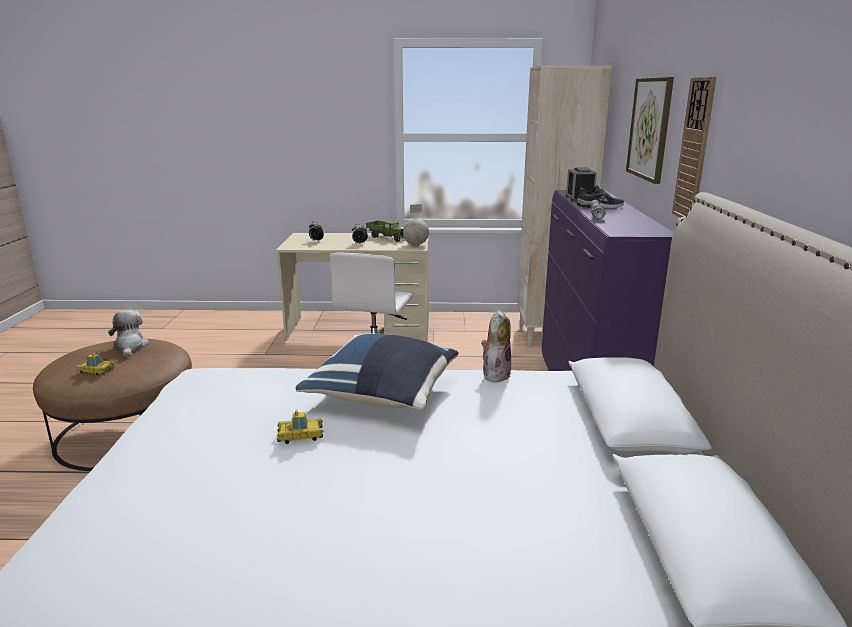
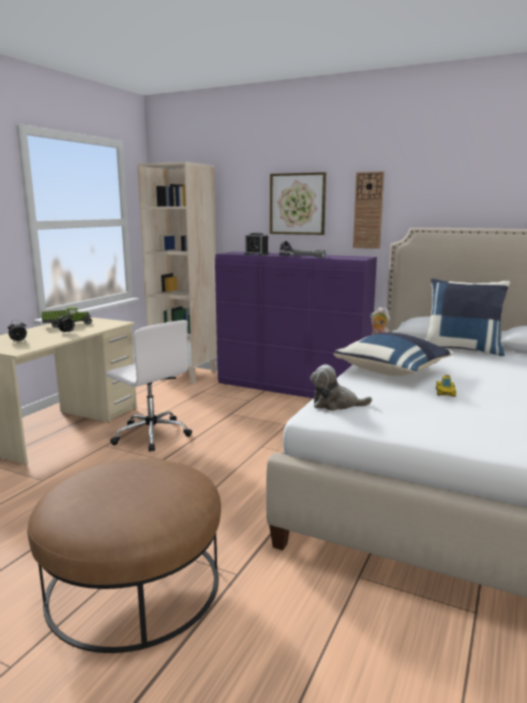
camera: 65 degrees left, 5 degrees down
toy car [77,352,115,376] -> none
plush toy [108,310,149,357] -> plush toy moved to [310,365,372,411]
globe [403,204,429,245] -> none
none -> blue pillow [425,278,510,356]

